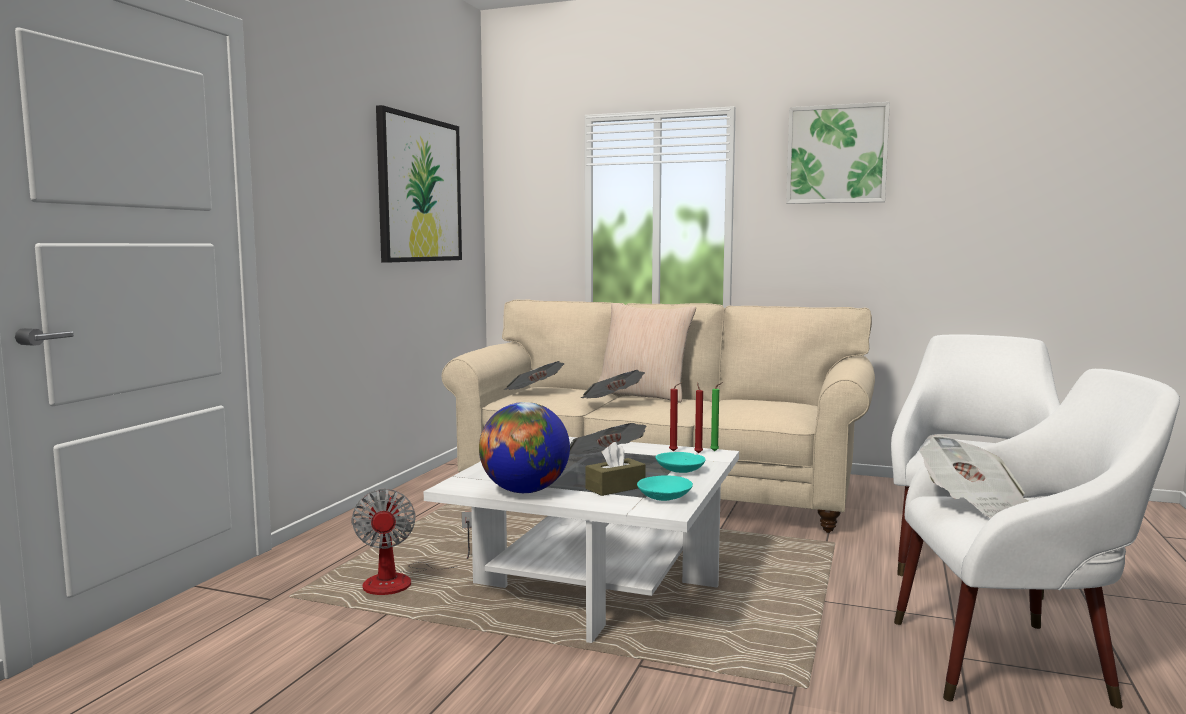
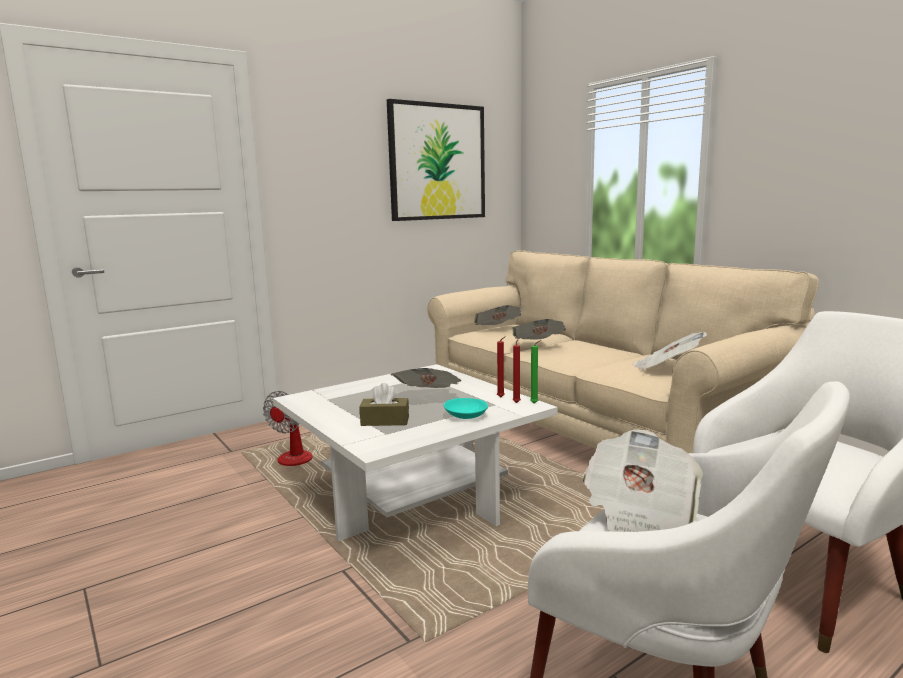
camera: 35 degrees right, 5 degrees up
globe [479,402,570,493] -> none
beige pillow [598,303,696,403] -> none
turquoise bowl [637,475,693,501] -> none
picture [786,102,890,204] -> none
none -> newspaper [632,332,707,370]

